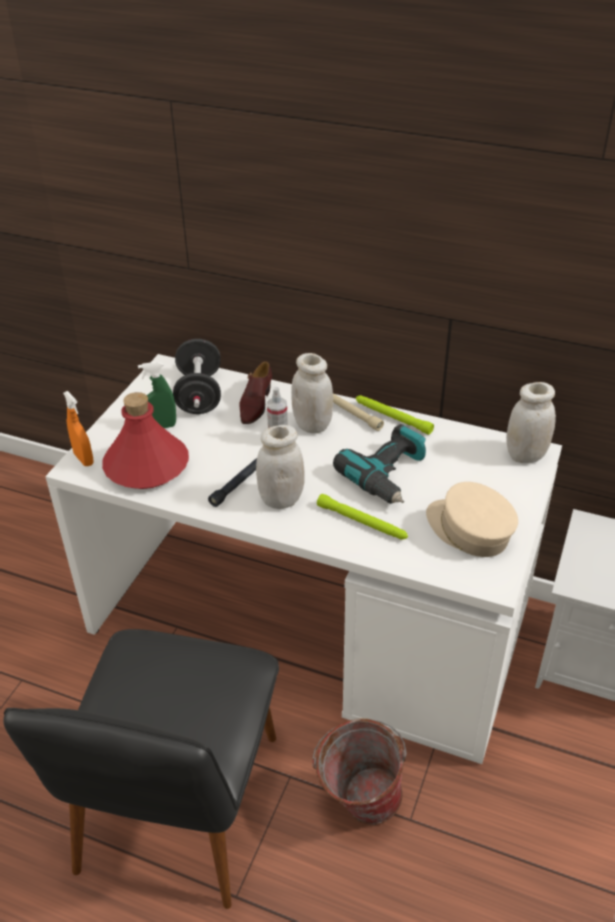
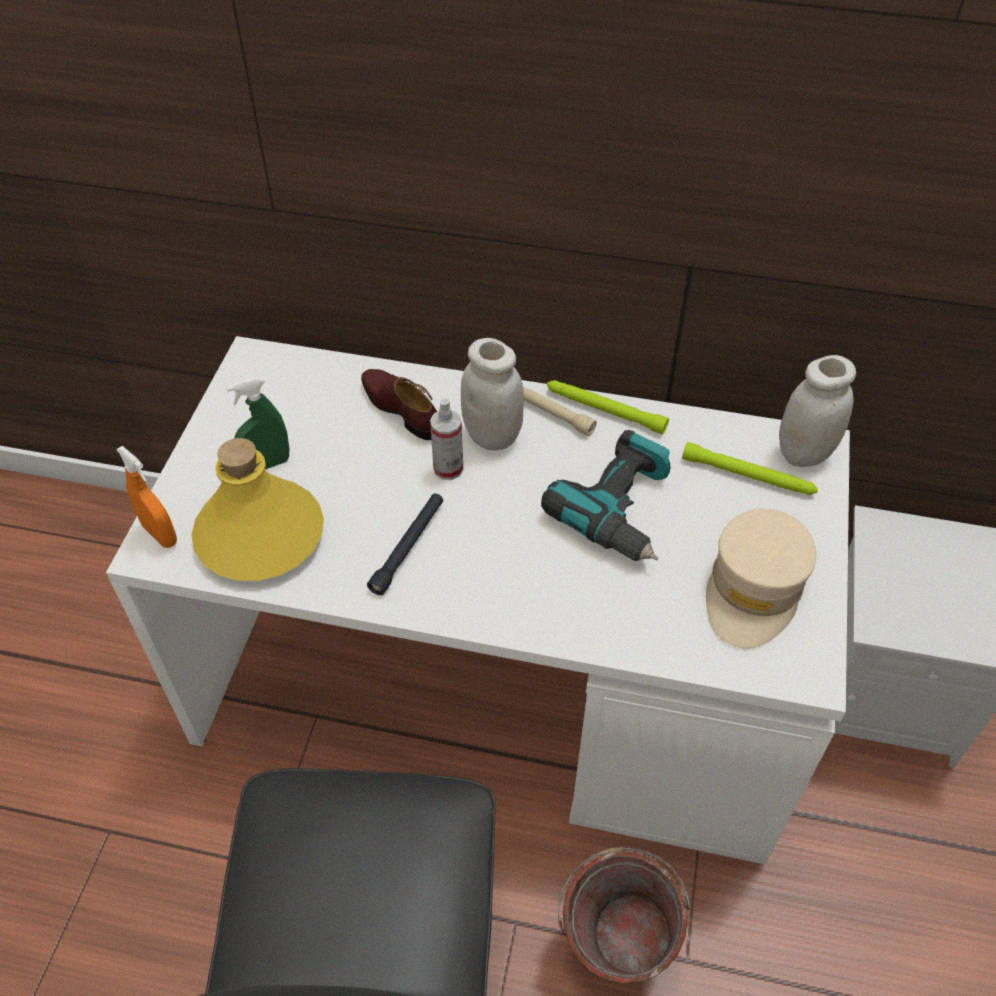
camera: 10 degrees left, 10 degrees up
red bottle [102,392,189,489] -> yellow bottle [191,438,324,581]
black dumbbell [173,339,221,414] -> none
brown shoe [239,362,272,424] -> brown shoe turned 135 degrees clockwise [361,369,437,440]
white jar [256,425,305,509] -> none
green flashlight [317,494,408,540] -> green flashlight moved to [682,442,818,495]
beige cap [426,482,518,557] -> beige cap turned 105 degrees counterclockwise [706,509,816,649]

